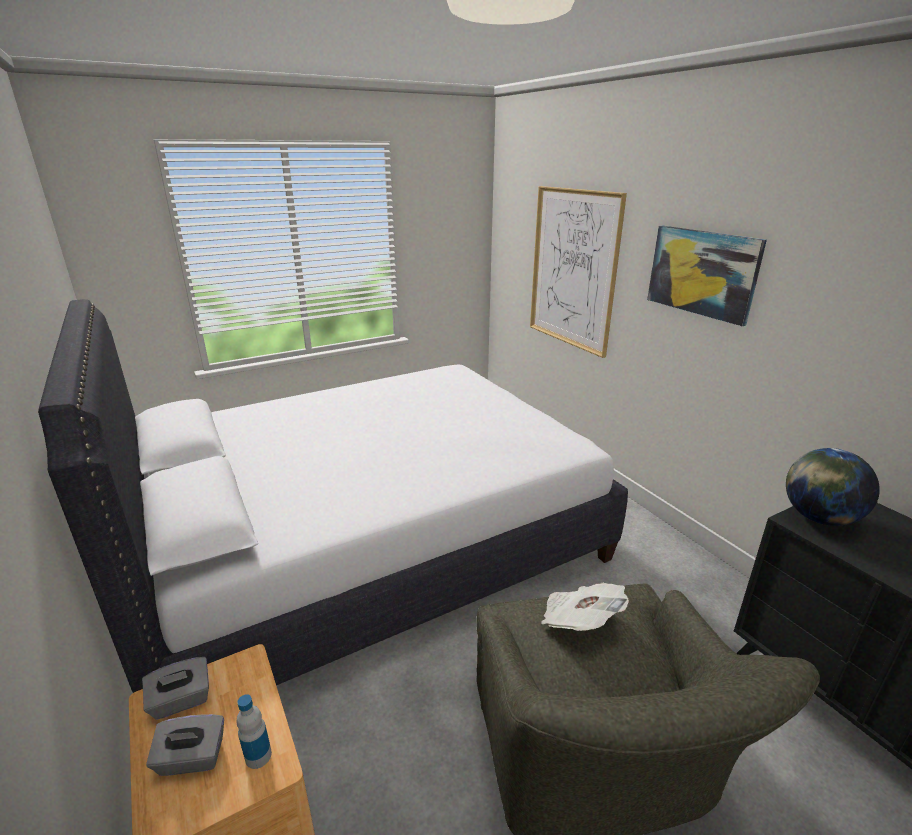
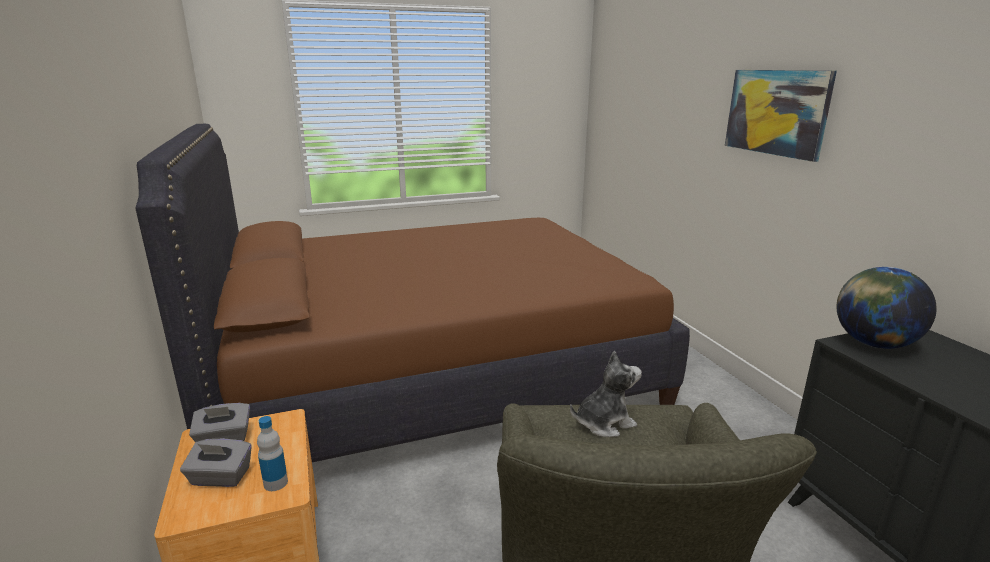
camera: 10 degrees right, 5 degrees down
white bed [38,299,628,693] -> brown bed [135,124,690,462]
picture [530,186,627,358] -> none
newspaper [541,583,629,631] -> plush toy [570,351,642,437]

